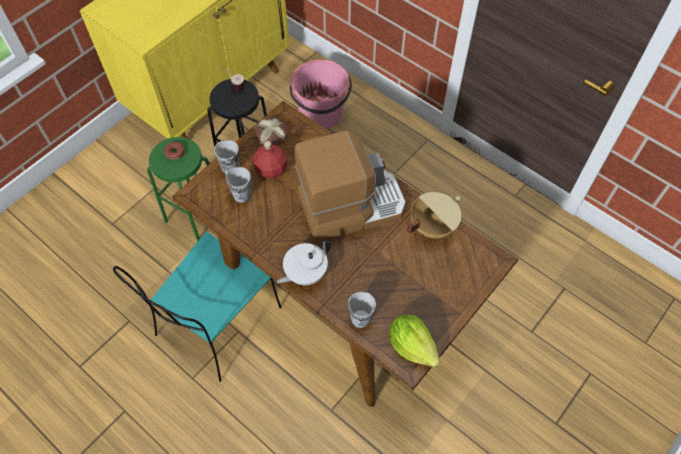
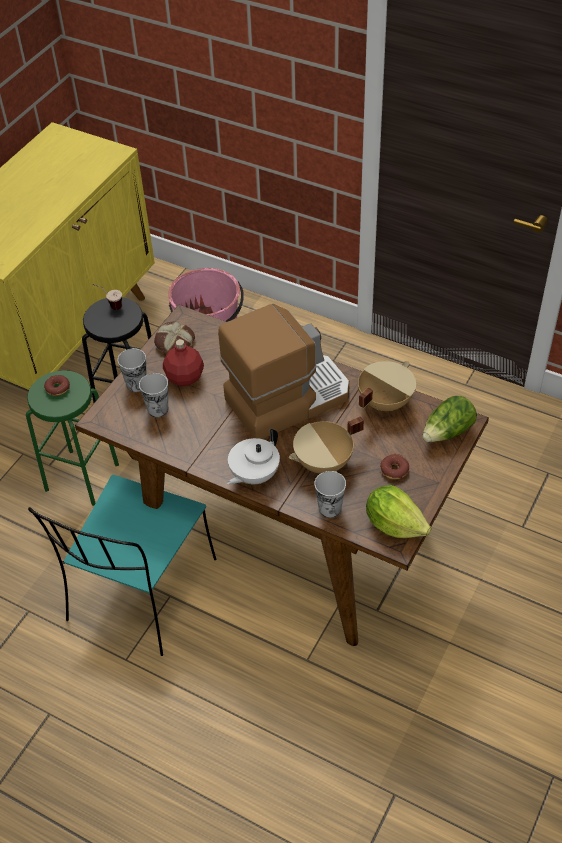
camera: 10 degrees left, 10 degrees down
none -> beige cooking pot [289,416,364,474]
none -> donut [380,454,409,479]
none -> lettuce [422,396,477,442]

